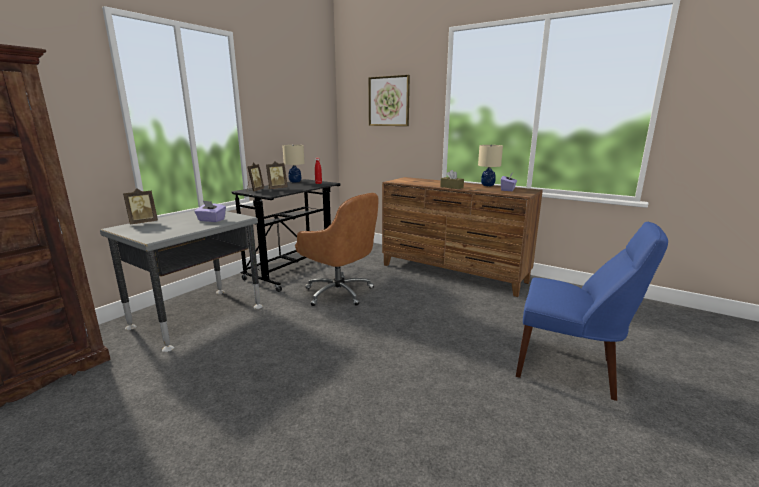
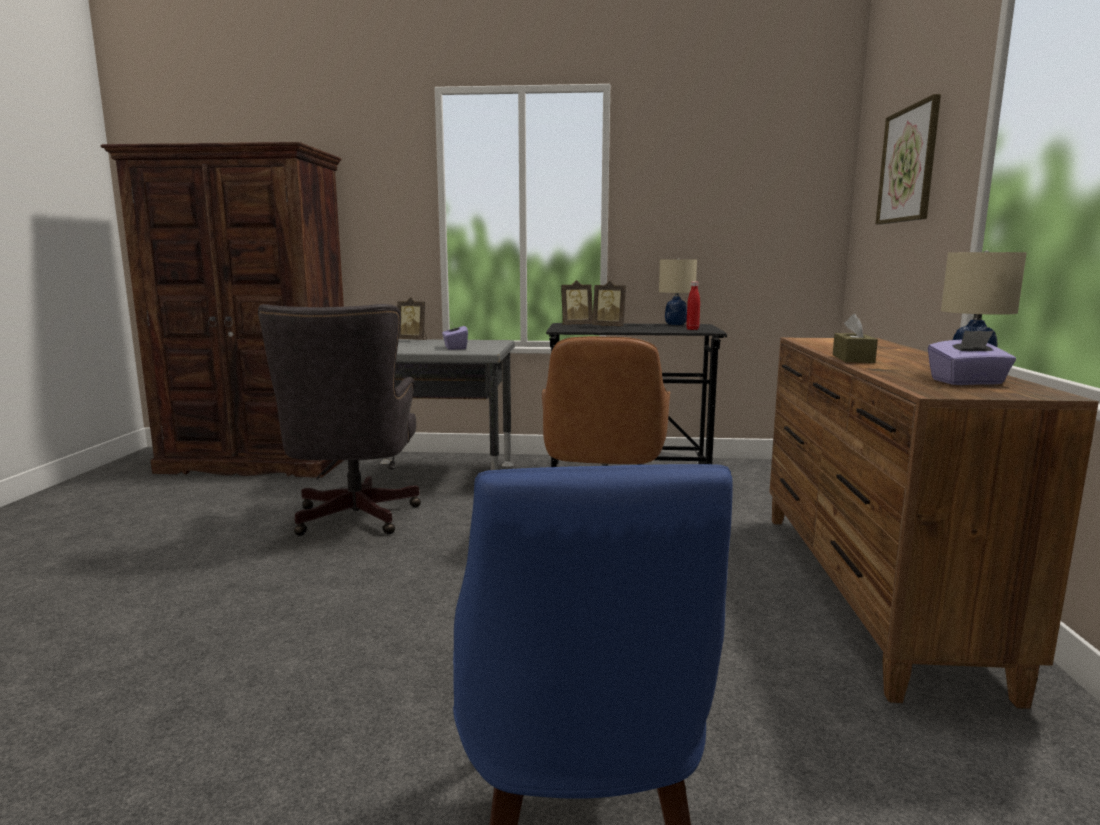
camera: 60 degrees right, 5 degrees down
none -> grey office chair [258,304,421,536]

